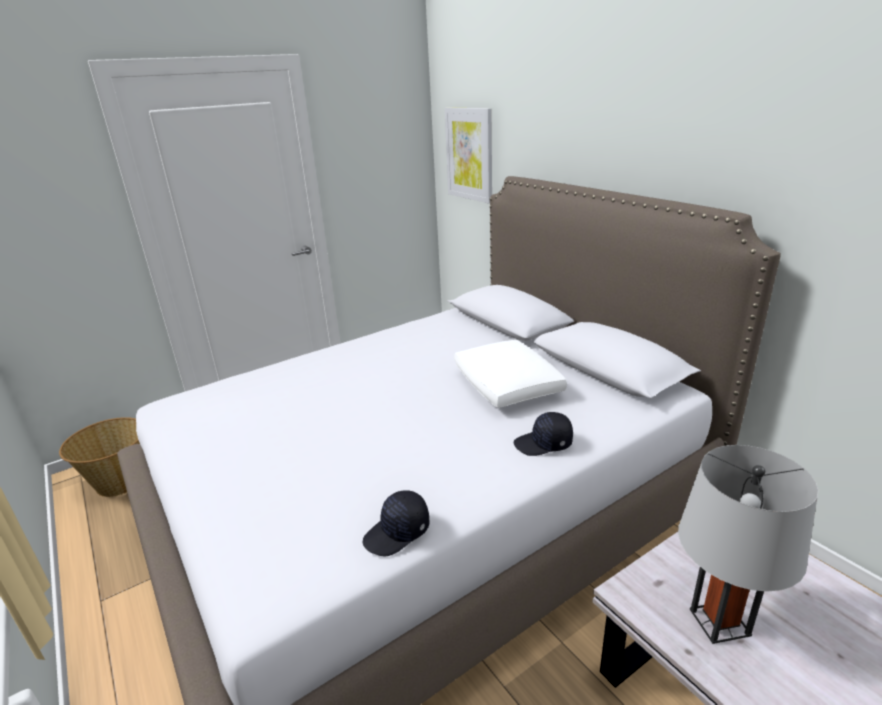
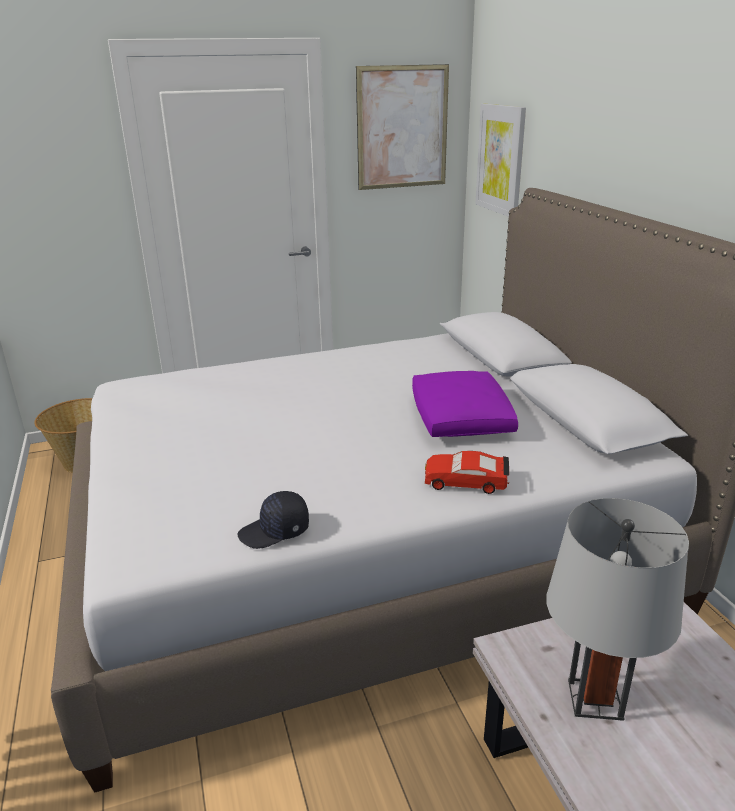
camera: 15 degrees right, 0 degrees up
white pillow [454,339,567,408] -> purple pillow [412,371,518,437]
black cap [514,412,573,456] -> red toy car [425,451,509,494]
none -> picture [356,64,449,190]

